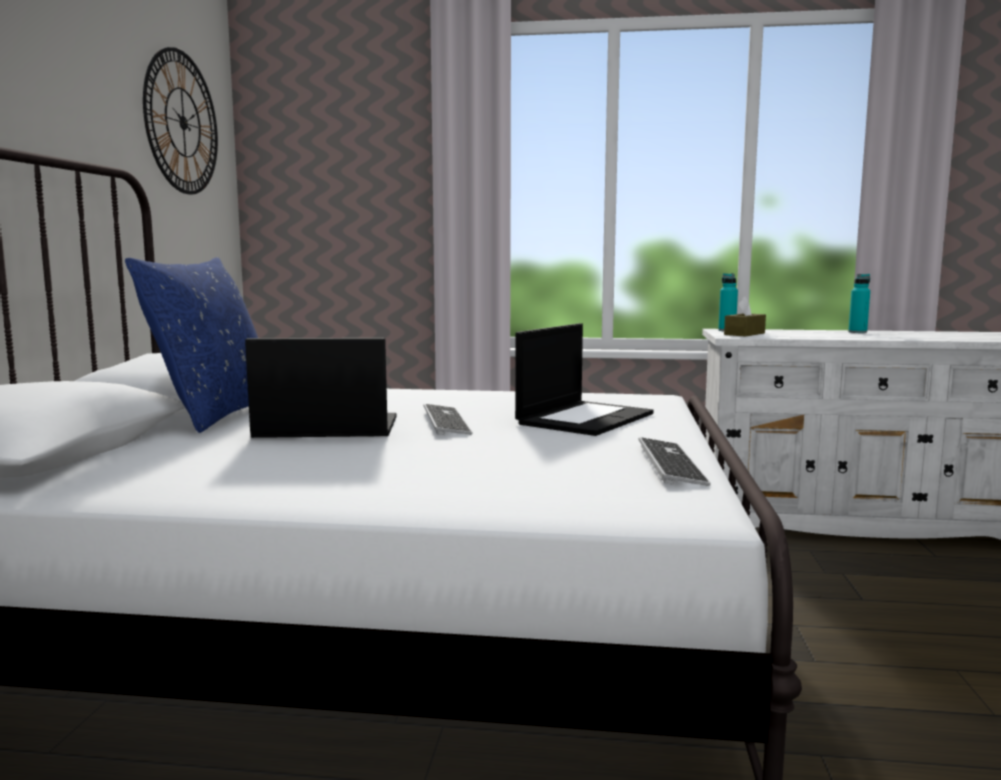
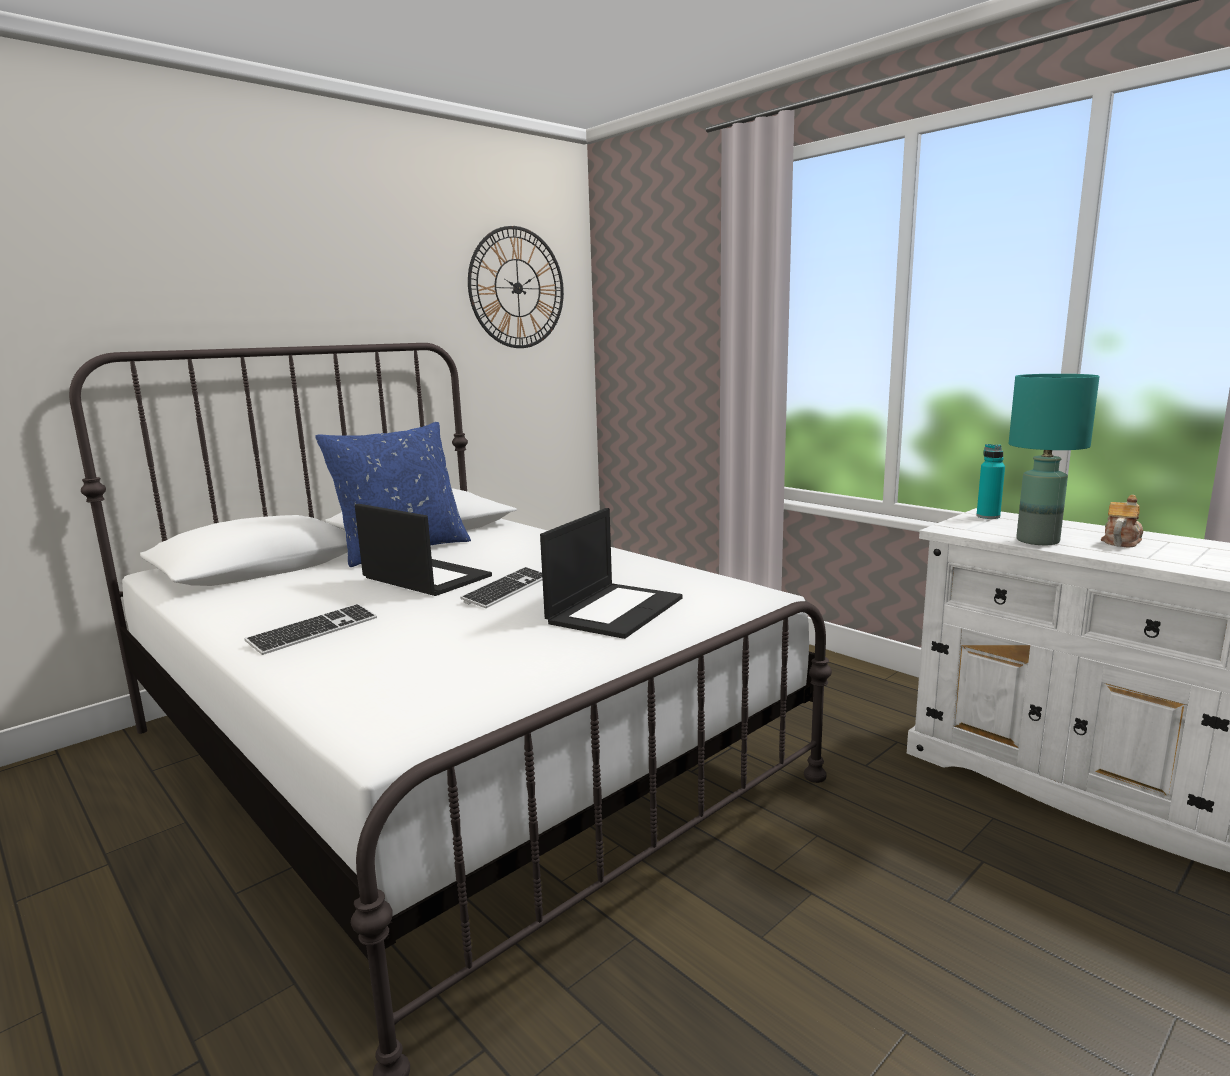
camera: 40 degrees right, 5 degrees up
laptop [515,323,653,436] -> laptop turned 45 degrees counterclockwise [540,508,683,639]
keyboard [638,437,711,486] -> keyboard moved to [244,604,377,655]
brown tissue box [724,297,766,337] -> none
turquoise bottle [848,274,870,333] -> none
none -> turquoise table lamp [1009,374,1100,545]
none -> teapot [1101,495,1143,548]

